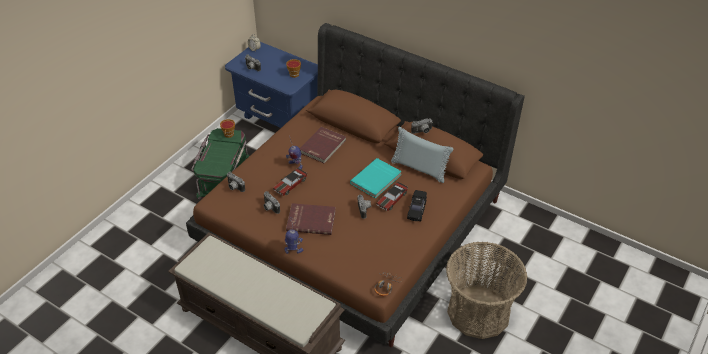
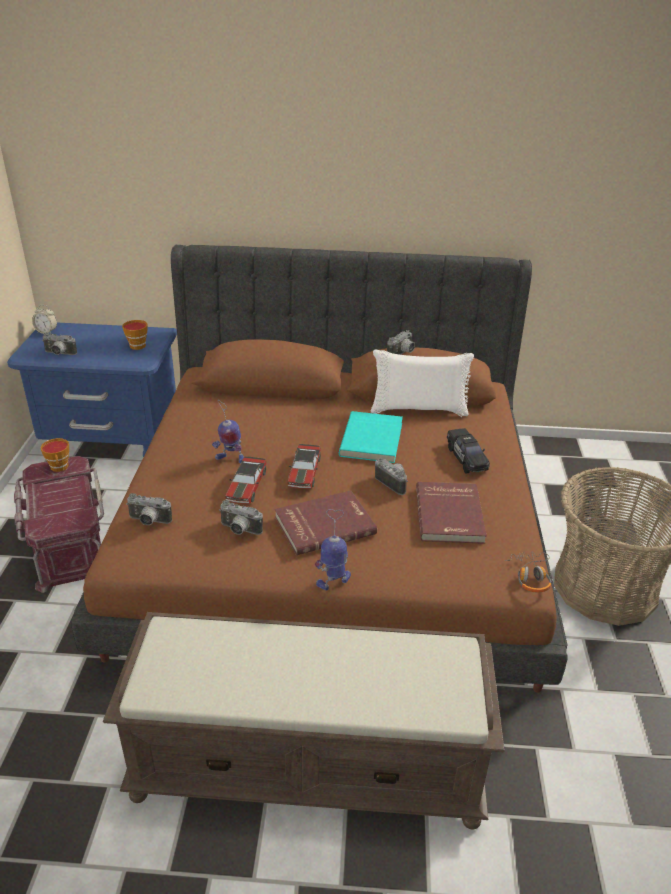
camera: 30 degrees left, 10 degrees down
green storage box [191,128,249,199] -> red storage box [14,456,104,593]
red book [300,127,346,164] -> red book moved to [416,482,487,544]
toy car [377,182,408,211] -> toy car moved to [288,444,321,489]
blue pillow [391,127,453,183] -> white pillow [371,349,474,417]

